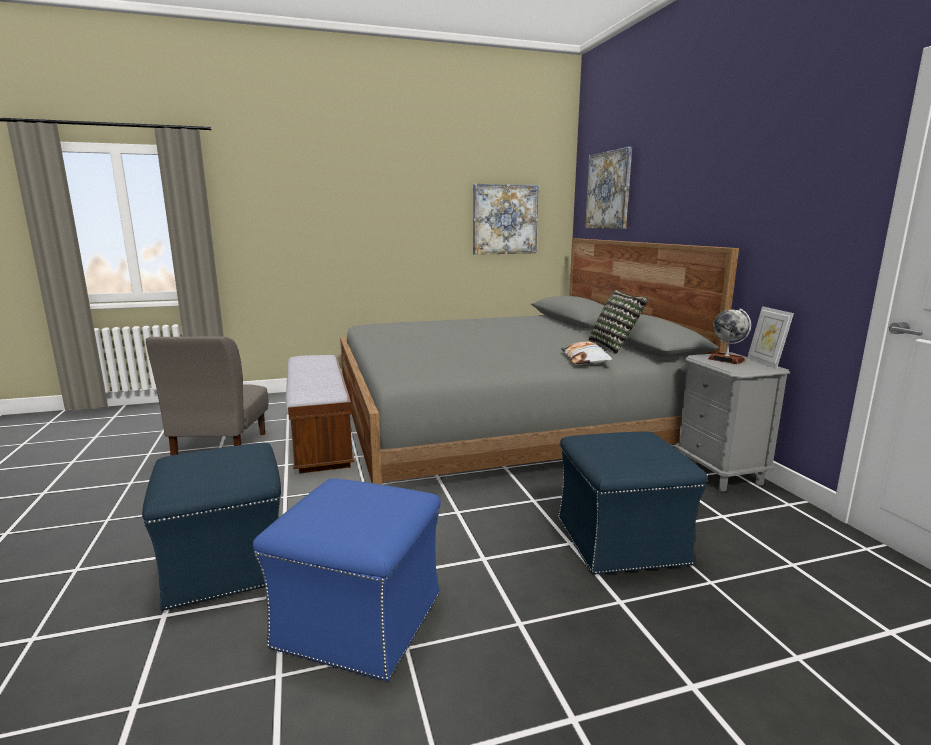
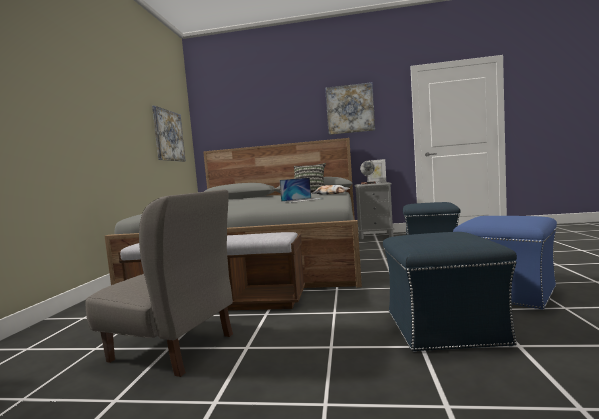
camera: 65 degrees left, 10 degrees down
picture [585,147,632,229] -> picture moved to [325,82,375,135]
none -> laptop [280,178,321,203]

